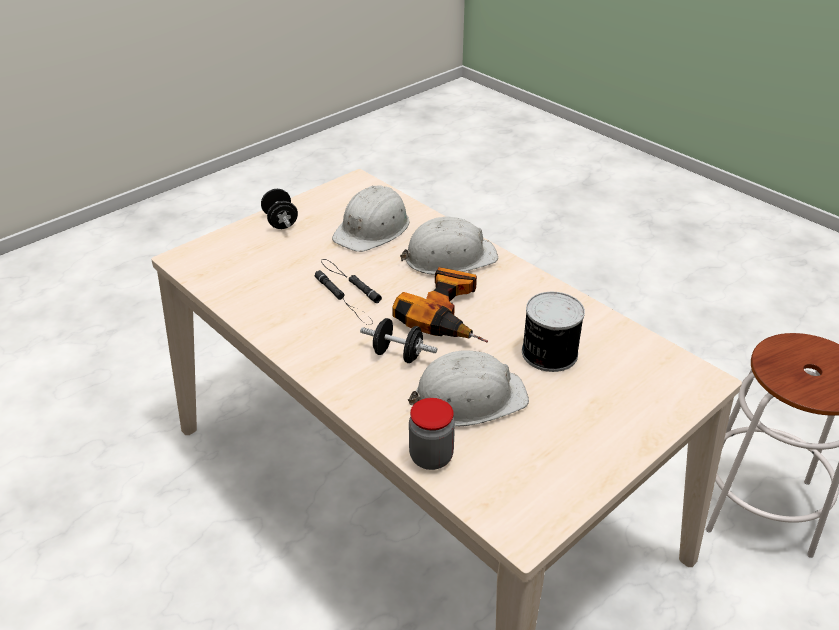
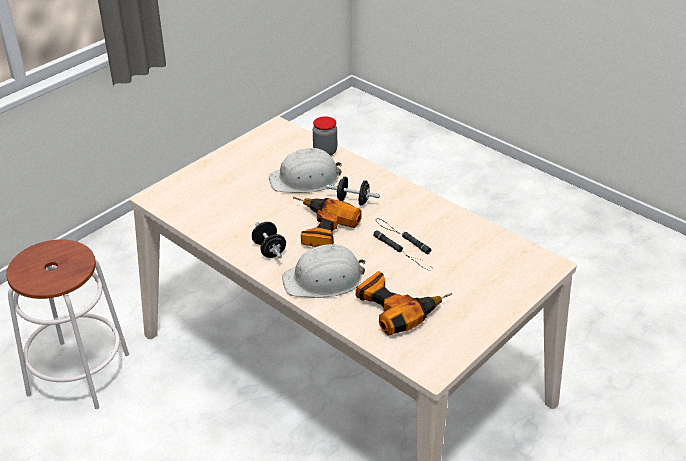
camera: 175 degrees right, 0 degrees up
black dumbbell [261,189,298,229] -> black dumbbell moved to [252,222,286,258]
white hard hat [332,185,410,252] -> power drill [356,271,452,336]
can [522,292,585,372] -> none

